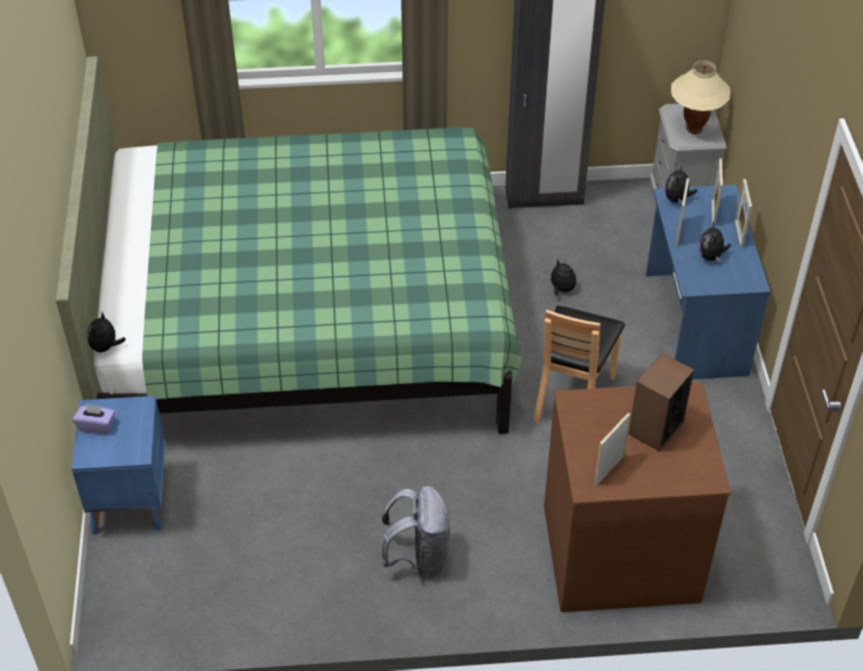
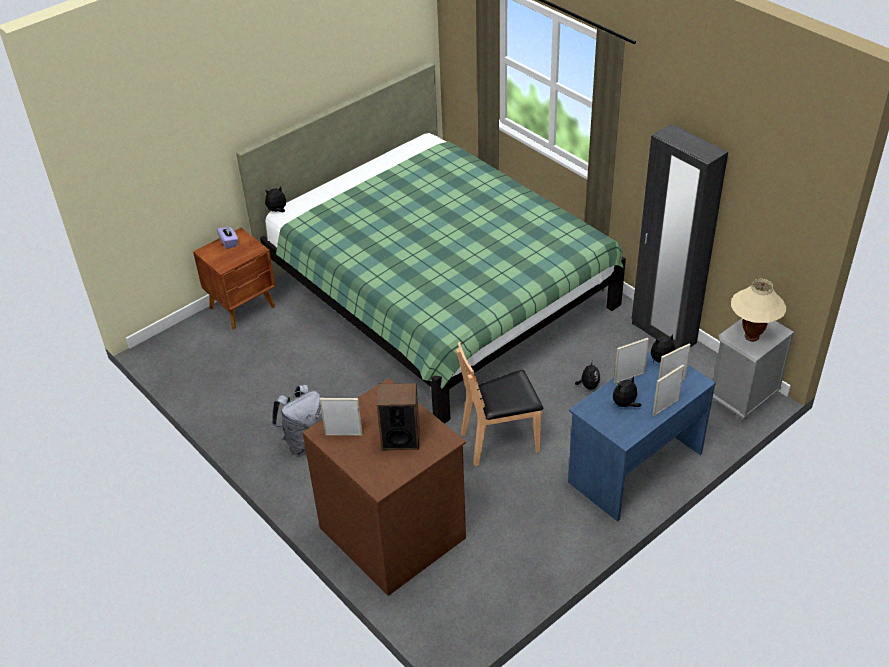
camera: 55 degrees right, 5 degrees down
blue nightstand [72,396,165,535] -> brown nightstand [193,228,276,330]

